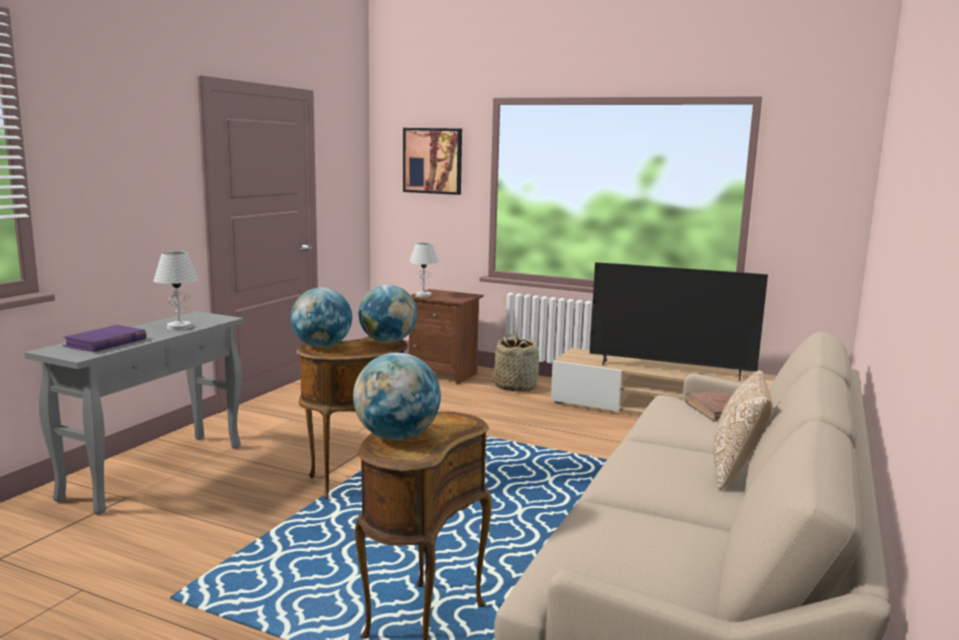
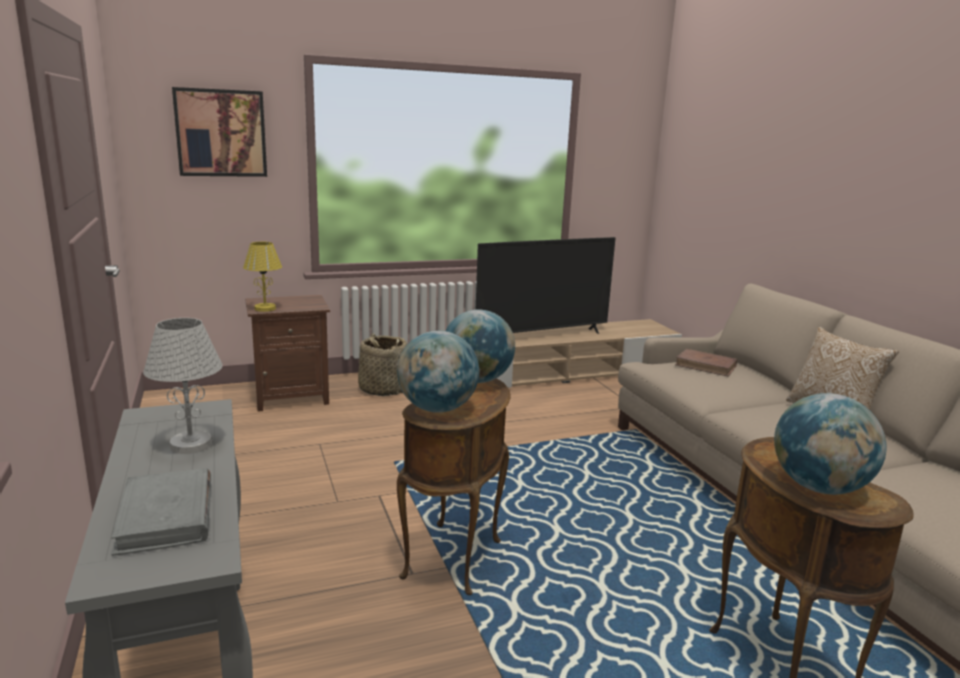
camera: 45 degrees left, 5 degrees up
purple book [63,325,147,352] -> grey book [111,468,211,556]
white table lamp [409,243,439,297] -> yellow table lamp [243,242,282,312]

